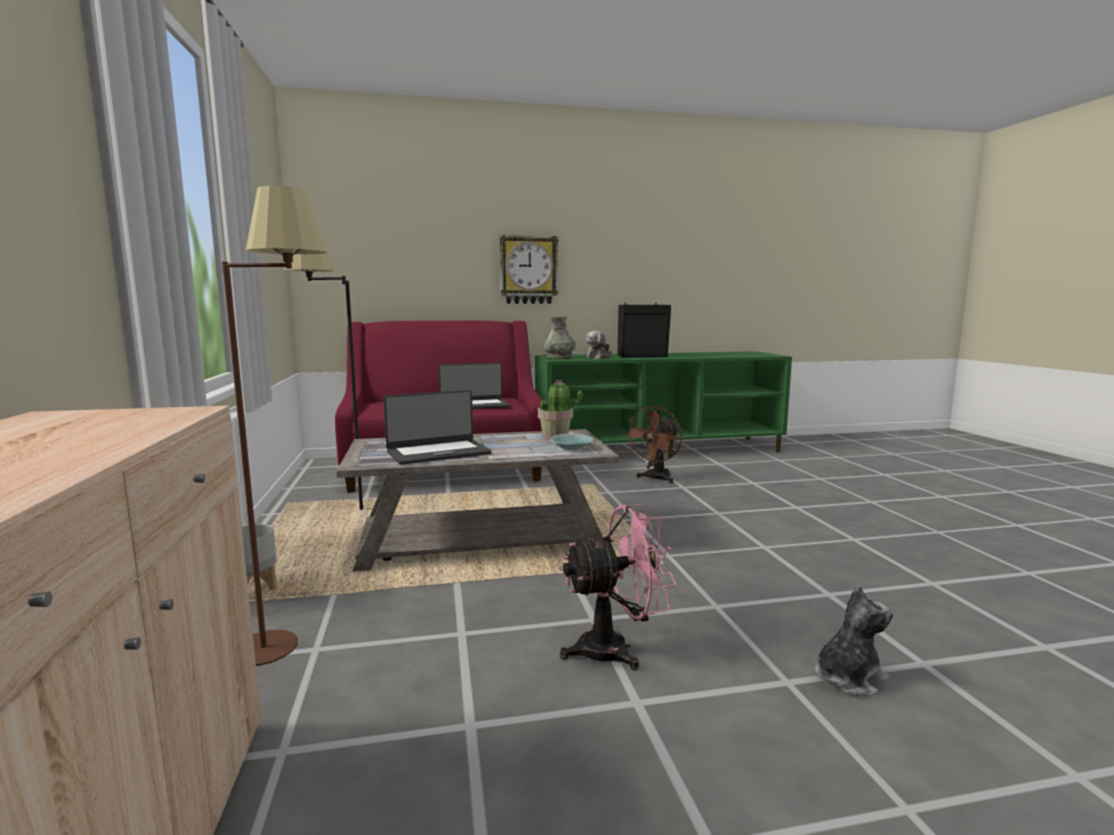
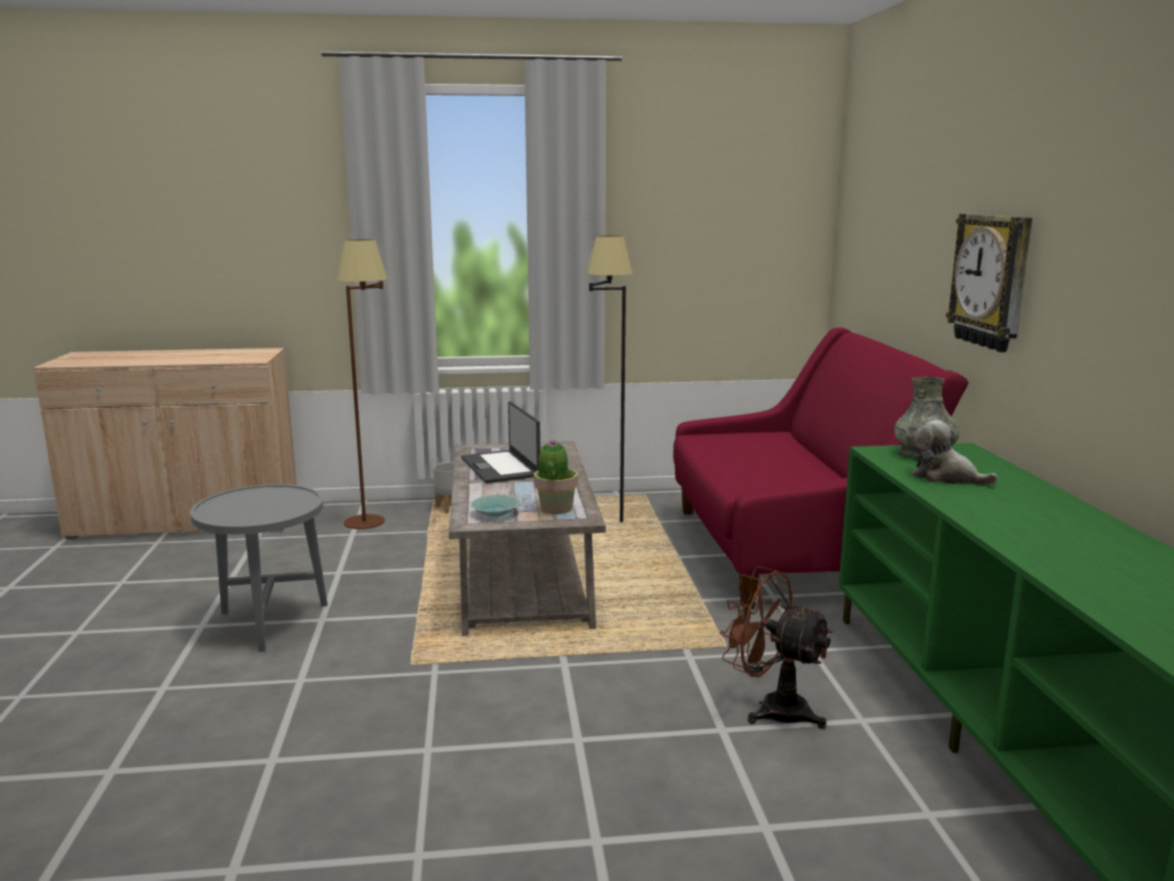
camera: 95 degrees right, 5 degrees up
laptop [439,363,510,409] -> none
pink fan [560,504,677,670] -> grey side table [190,484,328,652]
black speaker [618,303,671,358] -> none
plush toy [815,585,893,696] -> none

